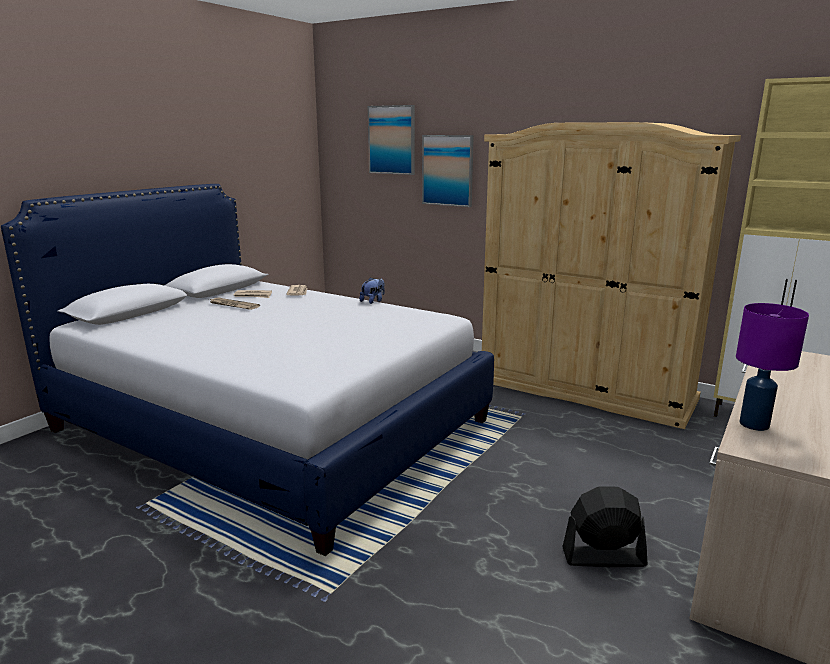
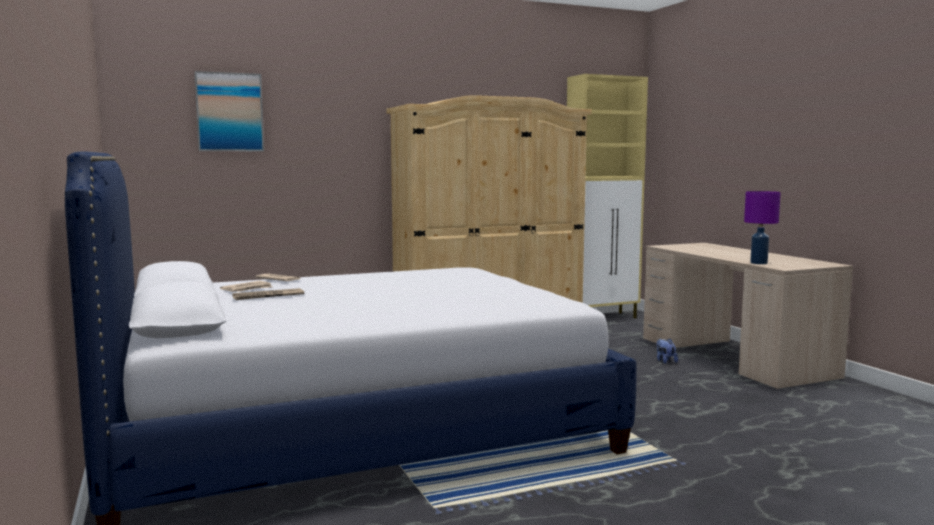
camera: 55 degrees left, 10 degrees down
plush toy [360,277,385,304] -> plush toy moved to [656,338,678,364]
picture [422,135,474,207] -> none
black fan [562,486,647,567] -> none

